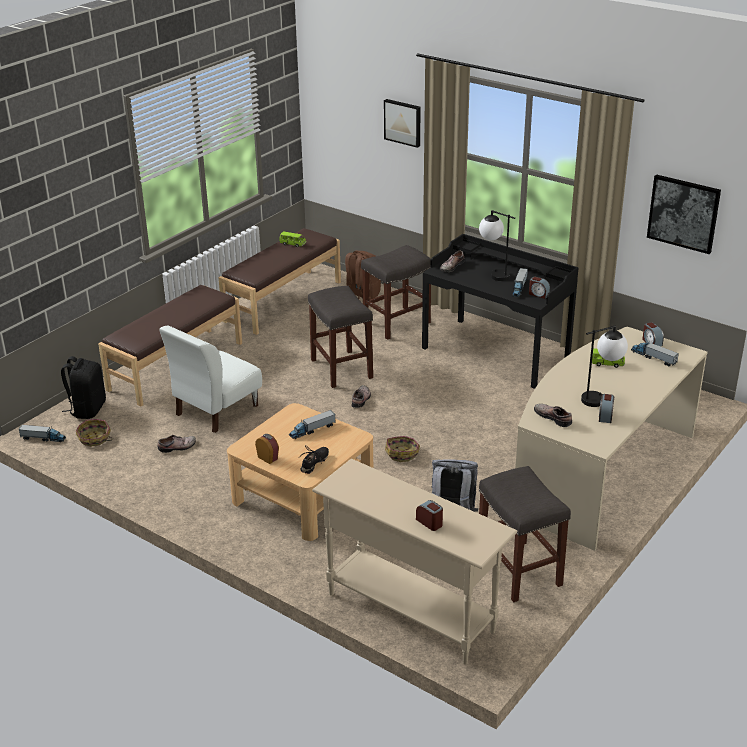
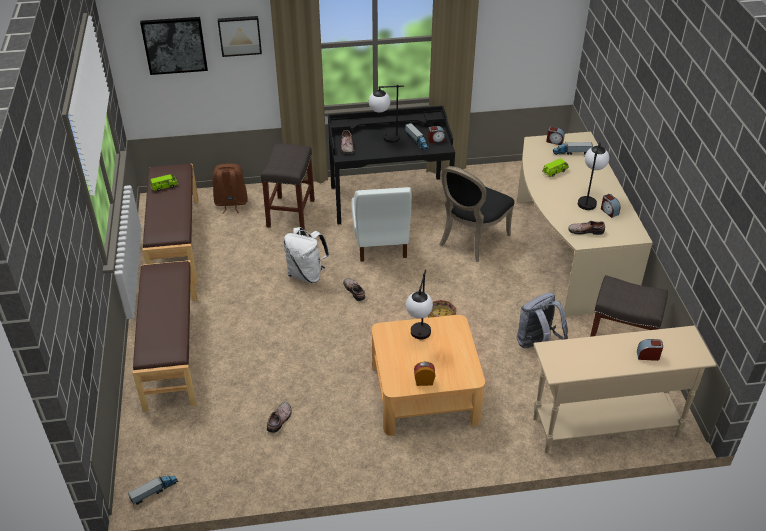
camera: 45 degrees left, 10 degrees up
black backpack [61,356,106,419] -> none
basket [76,419,112,446] -> none
white chair [160,325,262,433] -> white chair moved to [351,187,412,262]
toy truck [289,410,336,439] -> table lamp [406,270,433,340]
black shoe [300,445,329,474] -> none
grey stool [308,286,373,388] -> white backpack [284,227,329,283]
picture [647,174,721,254] -> picture moved to [140,17,208,75]
none -> black chair [439,166,514,262]

